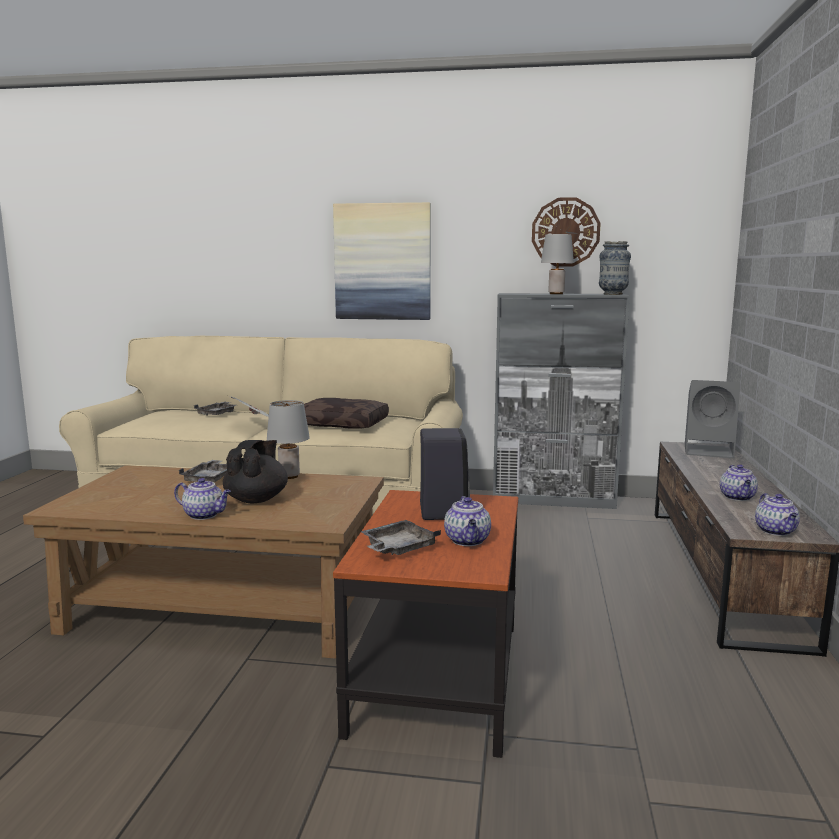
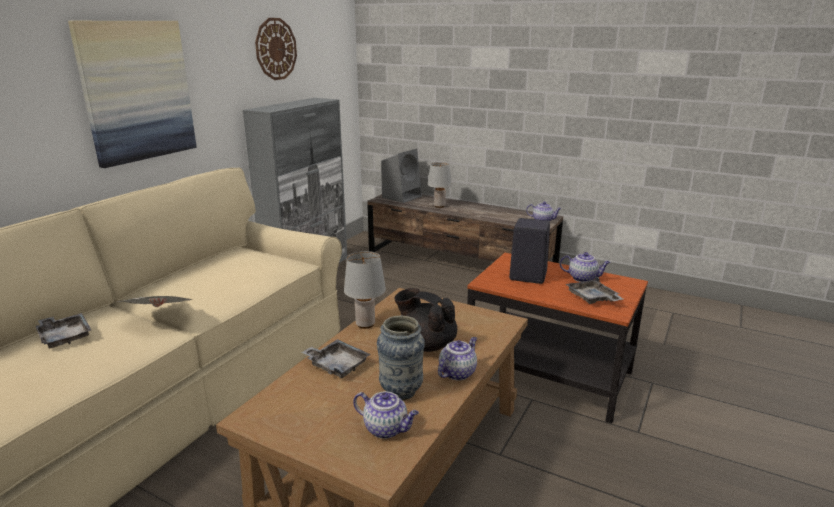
camera: 70 degrees left, 10 degrees up
brown pillow [304,398,389,429] -> none
grey table lamp [541,234,574,294] -> grey table lamp moved to [428,162,452,208]
vase [599,241,631,295] -> vase moved to [377,316,425,400]
teapot [720,464,758,501] -> teapot moved to [353,391,419,439]

